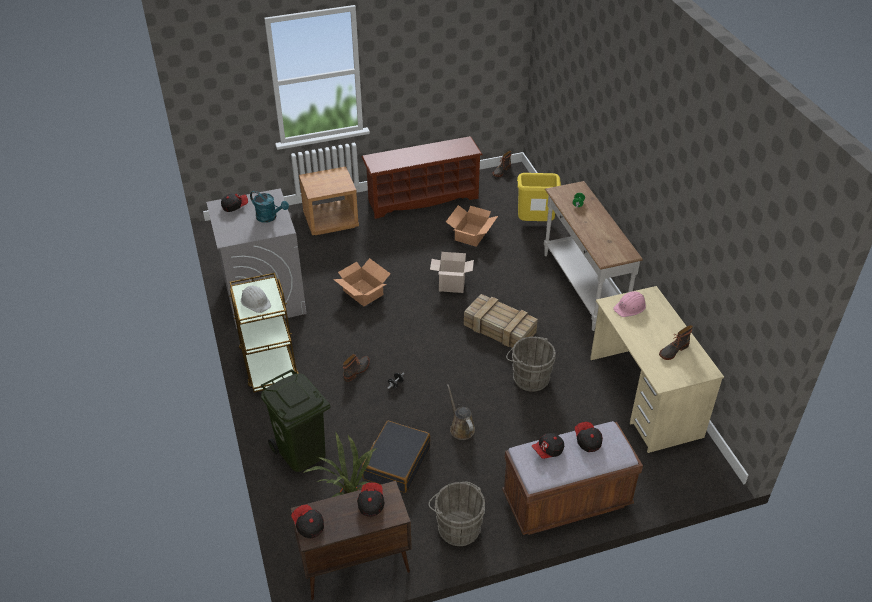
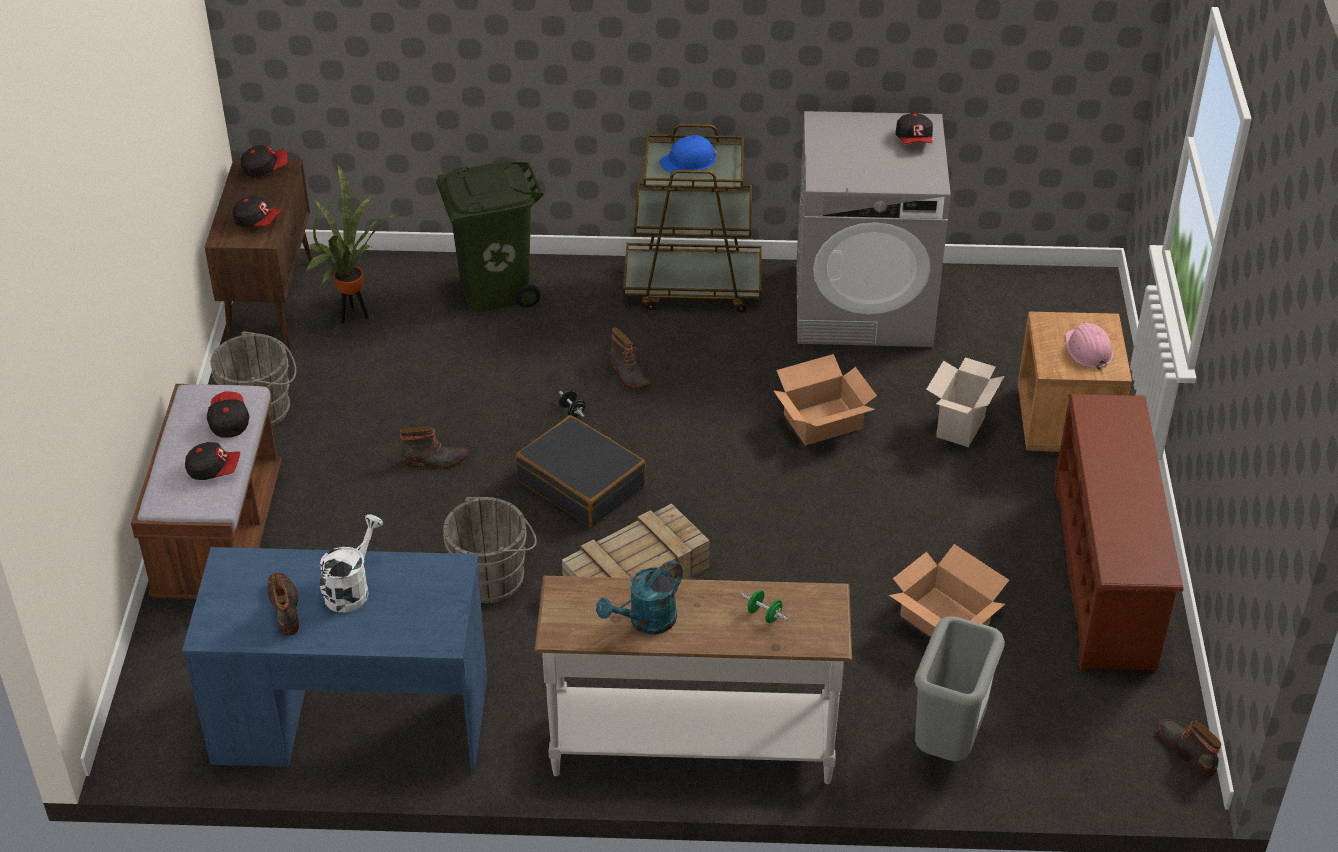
camera: 110 degrees right, 0 degrees up
white hard hat [241,286,271,313] -> blue hard hat [659,135,717,173]
turquoise watering can [250,190,289,223] -> turquoise watering can moved to [596,560,683,634]
black suitcase [362,421,430,493] -> black suitcase moved to [515,415,646,527]
cardboard box [430,252,474,293] -> cardboard box moved to [926,357,1004,447]
brown watering can [447,384,475,440] -> boot [400,426,467,469]
yellow trash can [517,173,561,221] -> grey trash can [914,616,1005,761]
beige desk [590,286,724,453] -> blue desk [182,547,488,772]
pink hard hat [613,291,646,317] -> pink hard hat moved to [1066,322,1113,370]
none -> white watering can [320,514,383,612]

